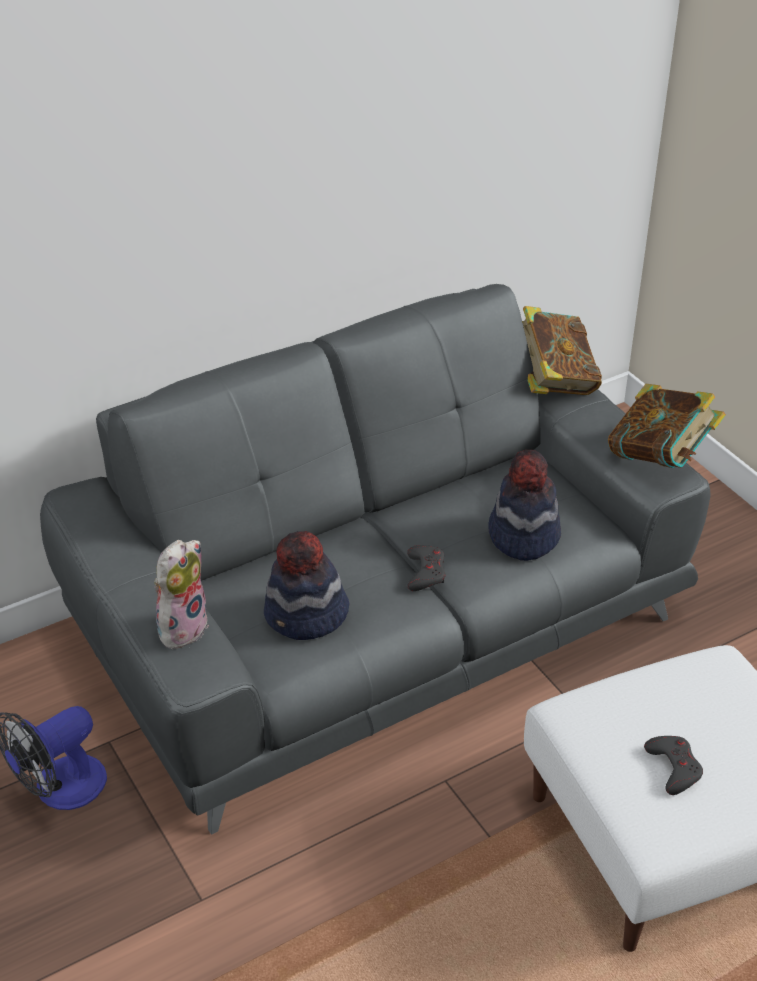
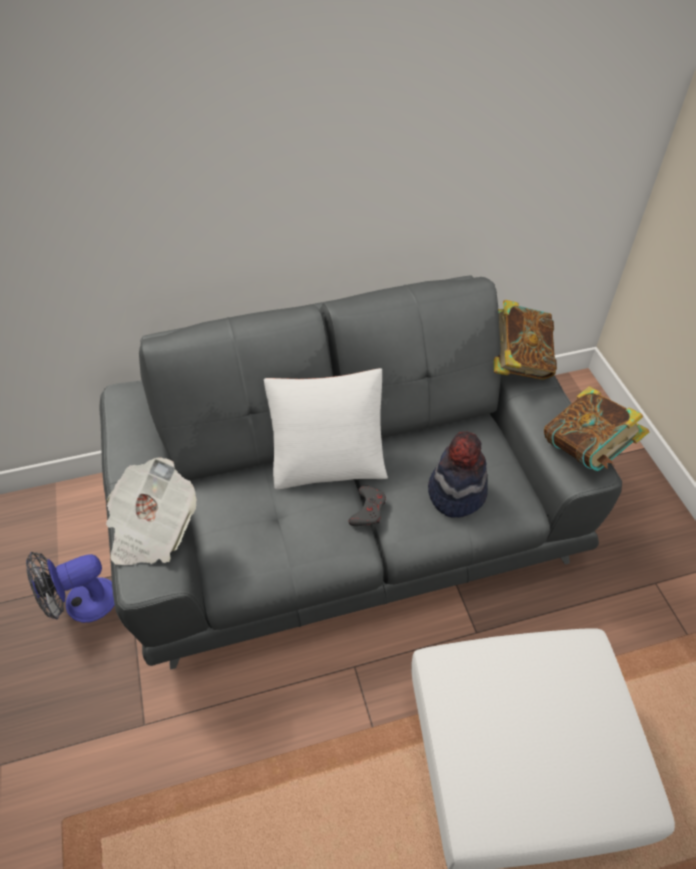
camera: 15 degrees right, 10 degrees up
plush toy [154,540,209,649] -> newspaper [106,457,197,565]
hat [264,531,349,640] -> none
grey game controller [644,736,703,795] -> none
none -> white pillow [264,368,388,490]

